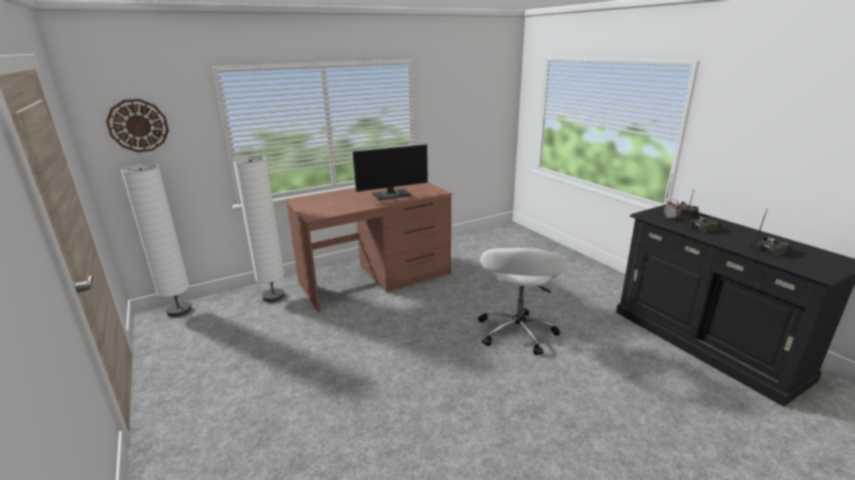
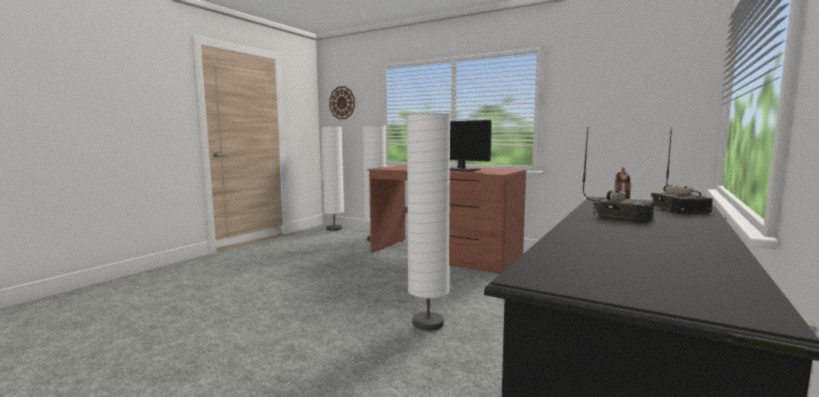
camera: 60 degrees right, 15 degrees down
white office chair [478,248,567,355] -> white floor lamp [407,113,451,331]
radio [750,210,792,256] -> none

